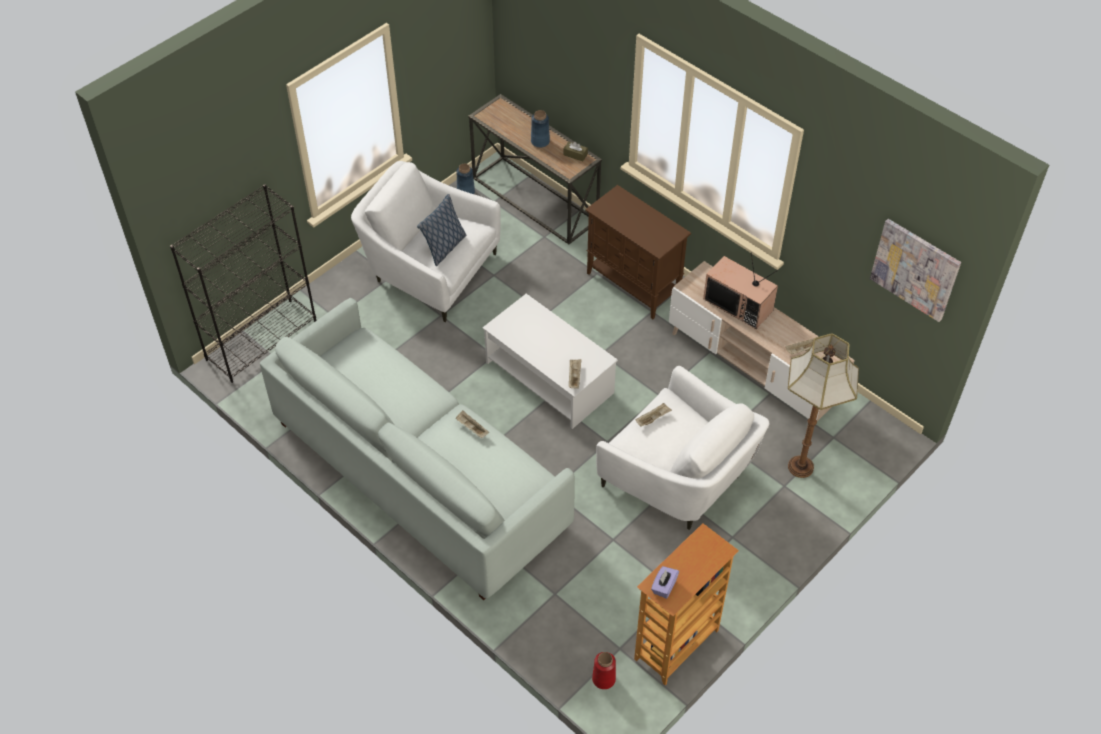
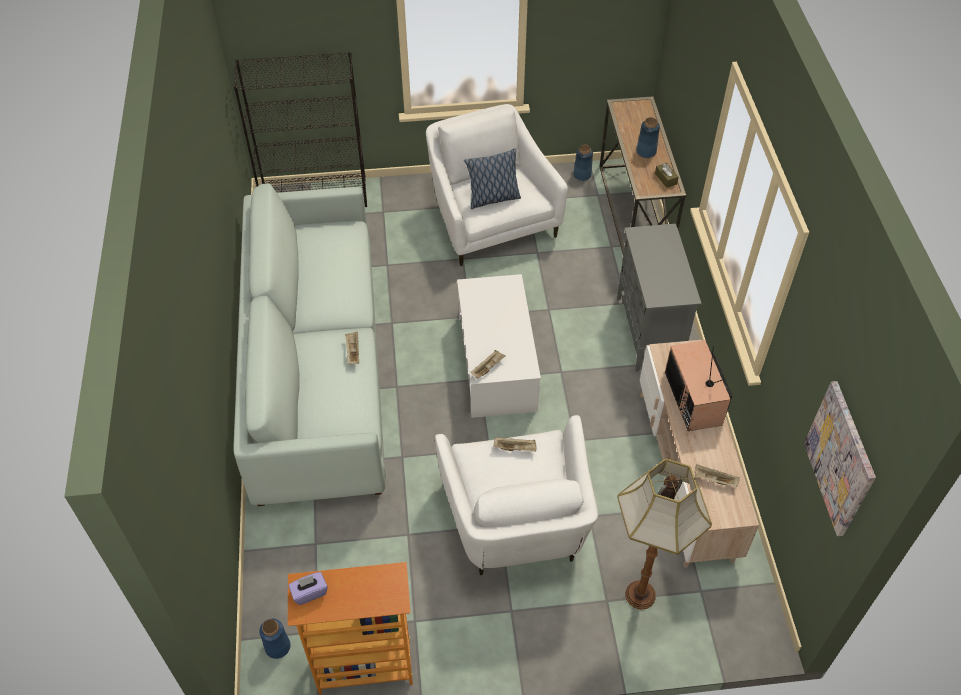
camera: 40 degrees right, 0 degrees up
brown cabinet [585,185,691,319] -> grey cabinet [617,224,702,372]
red vase [592,652,616,689] -> blue vase [259,619,290,659]

